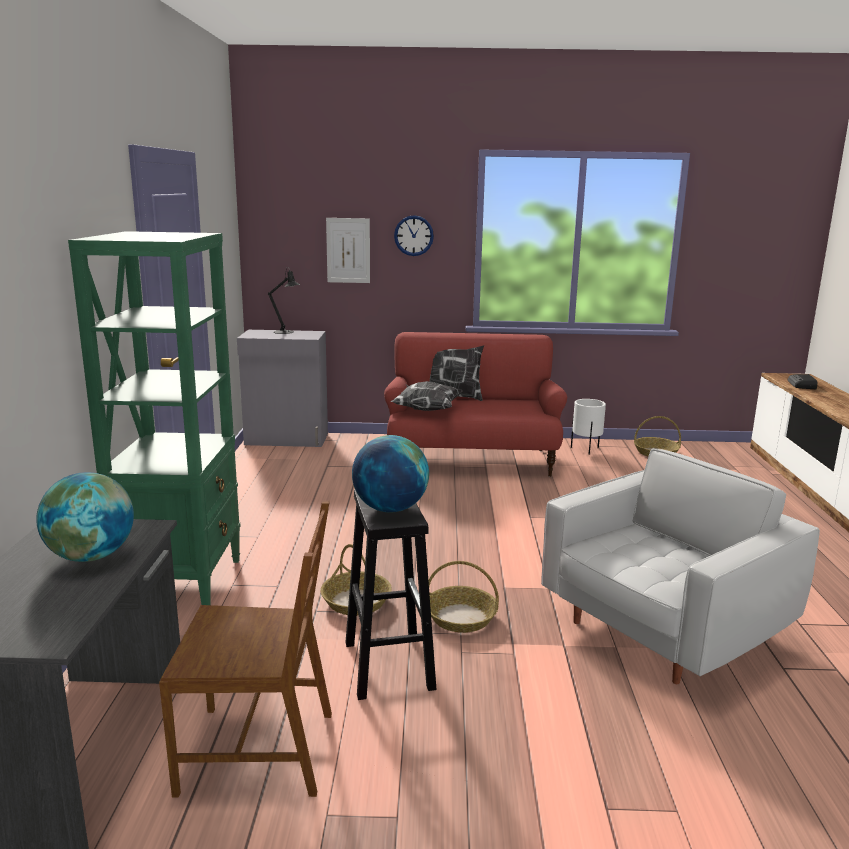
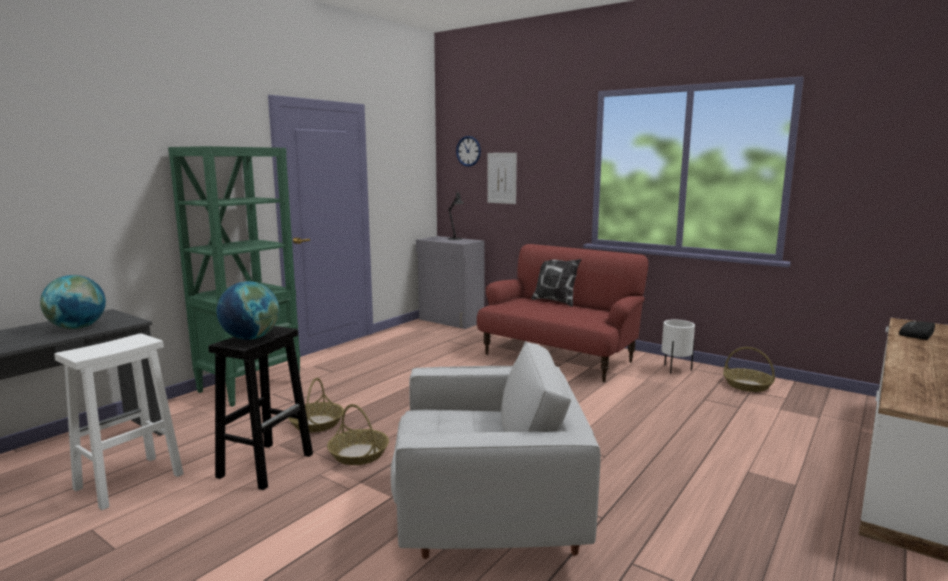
camera: 35 degrees right, 5 degrees down
brown chair [159,501,332,798] -> white stool [54,333,184,510]
pillow [391,381,463,411] -> none
wall clock [394,215,434,256] -> wall clock moved to [456,136,481,167]

